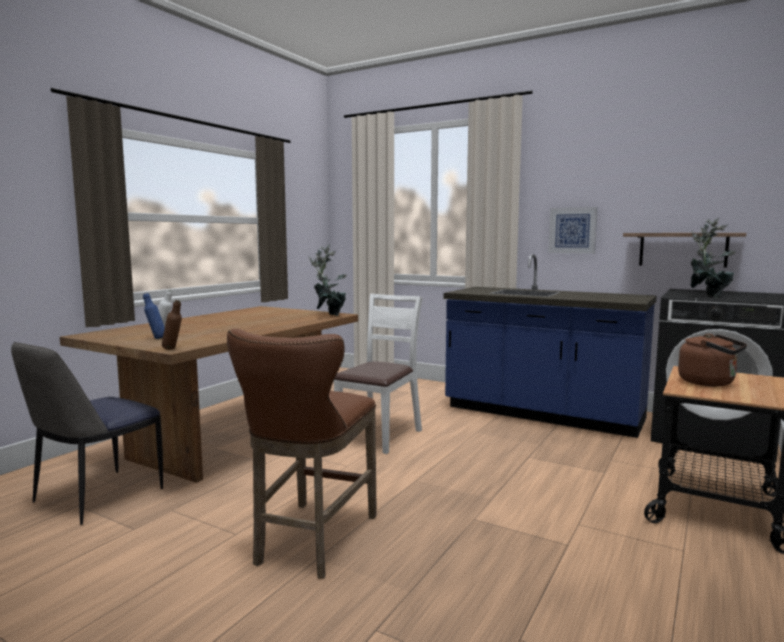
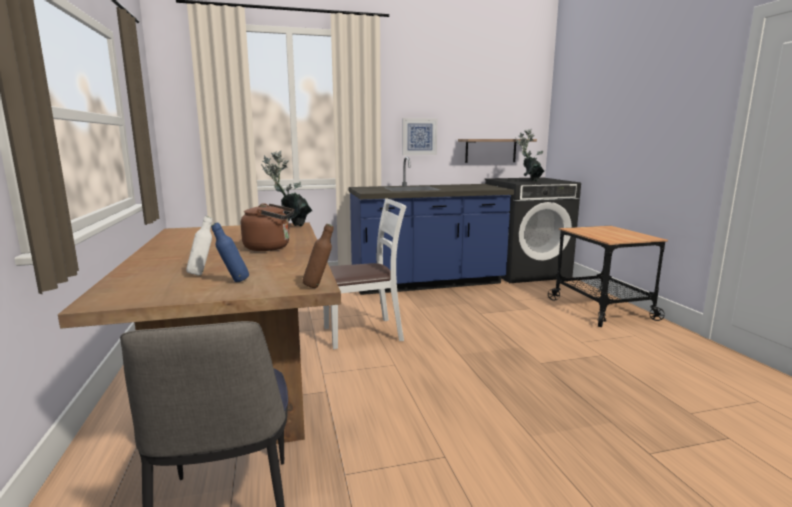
camera: 45 degrees left, 5 degrees up
brown stool [227,328,377,579] -> none
white chair [334,294,423,454] -> white chair turned 90 degrees clockwise [323,198,407,349]
brown kettle [678,334,747,387] -> brown kettle moved to [241,203,294,251]

